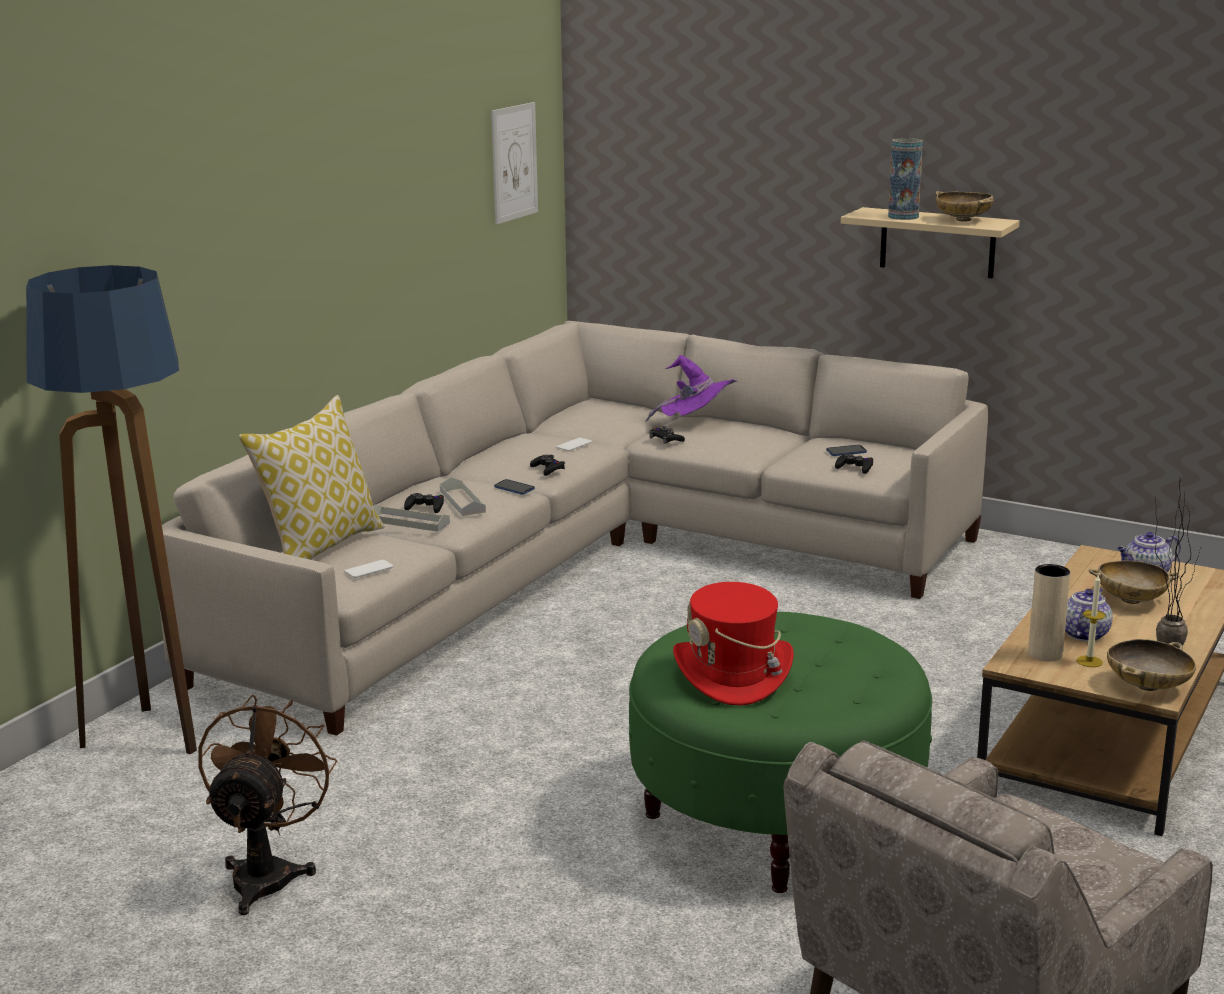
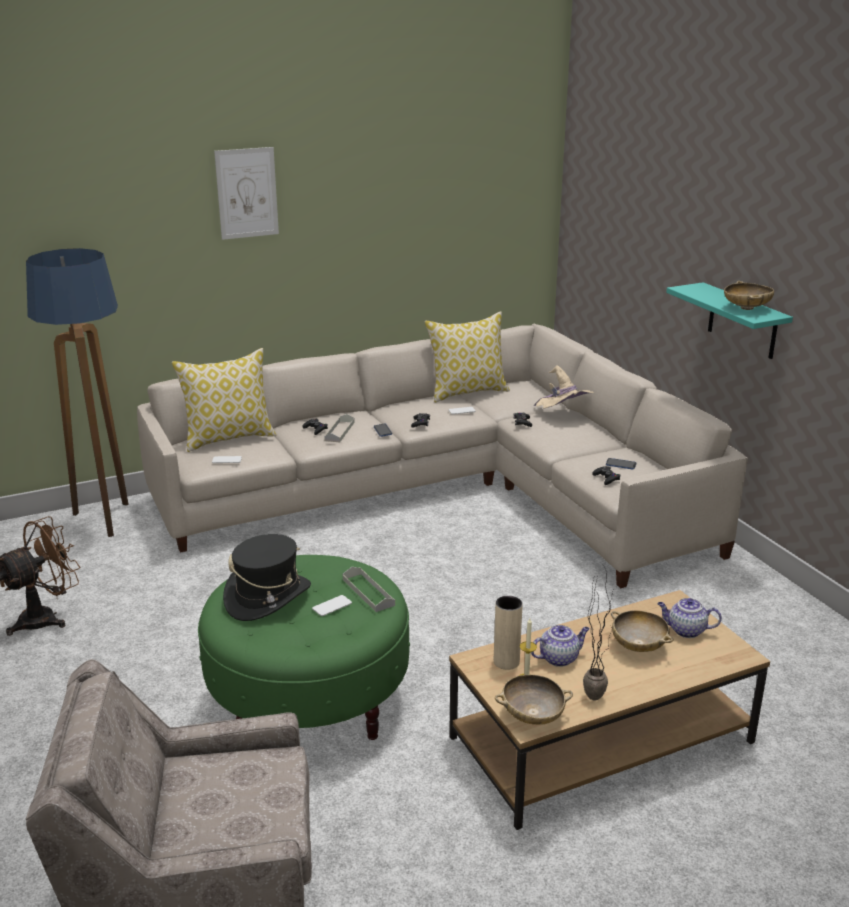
camera: 35 degrees right, 5 degrees up
grey tray [373,504,450,532] -> grey tray moved to [343,567,395,612]
picture [491,102,538,224] -> picture moved to [214,147,279,240]
purple hat [645,355,737,422] -> beige hat [534,365,594,409]
red hat [673,582,794,706] -> black hat [223,534,311,621]
beige shelf [841,207,1020,278] -> turquoise shelf [666,282,793,359]
vase [888,138,923,220] -> none
none -> phone [312,595,352,616]
none -> pillow [425,312,510,403]

